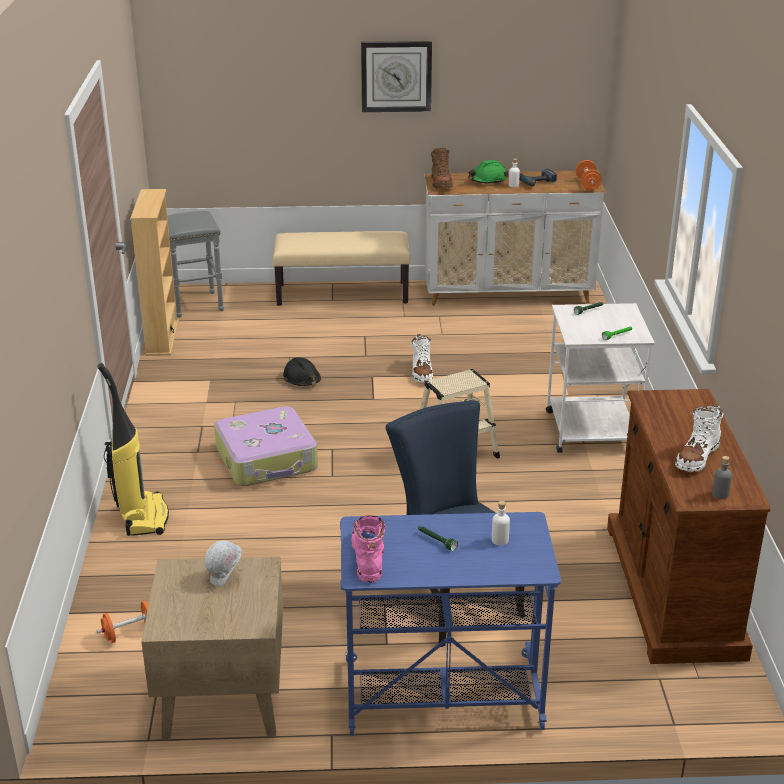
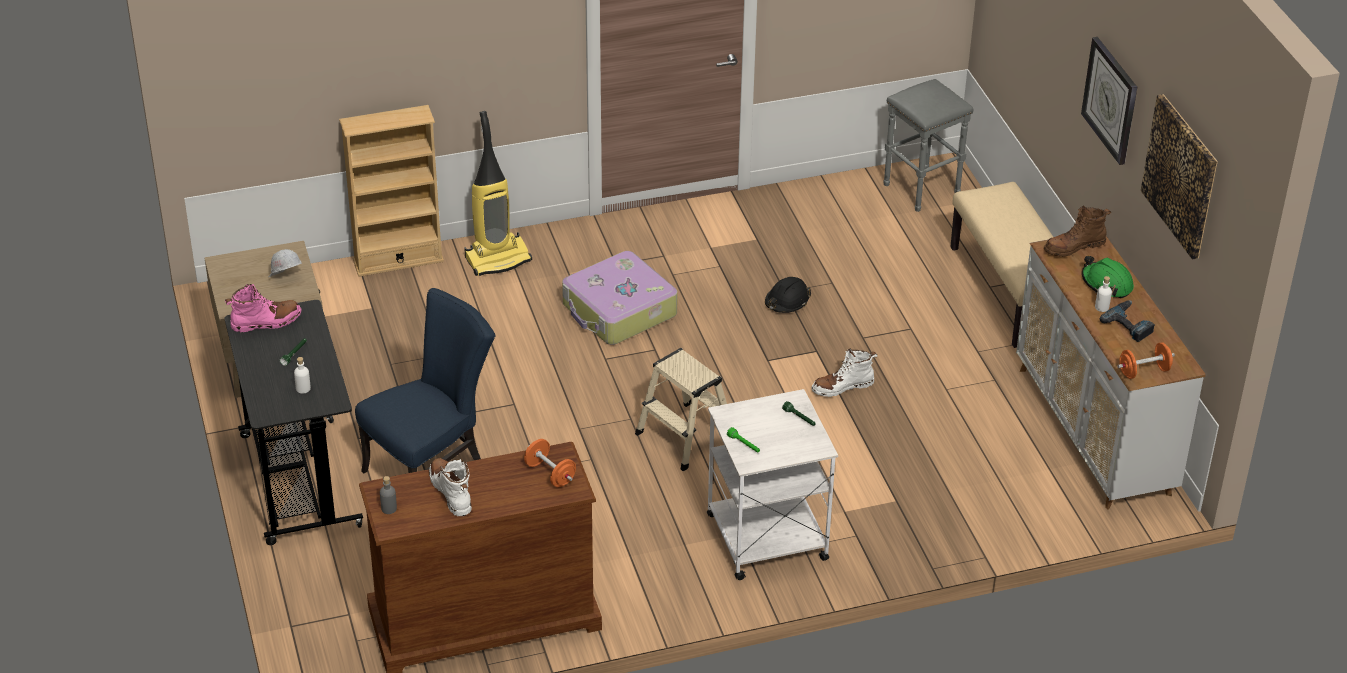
camera: 75 degrees right, 10 degrees up
orange dumbbell [97,601,149,643] -> orange dumbbell moved to [524,439,576,487]
beige bookcase [130,189,179,356] -> beige bookcase moved to [339,105,444,277]
blue desk [340,512,561,736] -> black desk [224,300,363,545]
white boot [675,404,723,472] -> white boot turned 45 degrees clockwise [429,458,472,516]
none -> picture [1141,94,1218,259]

